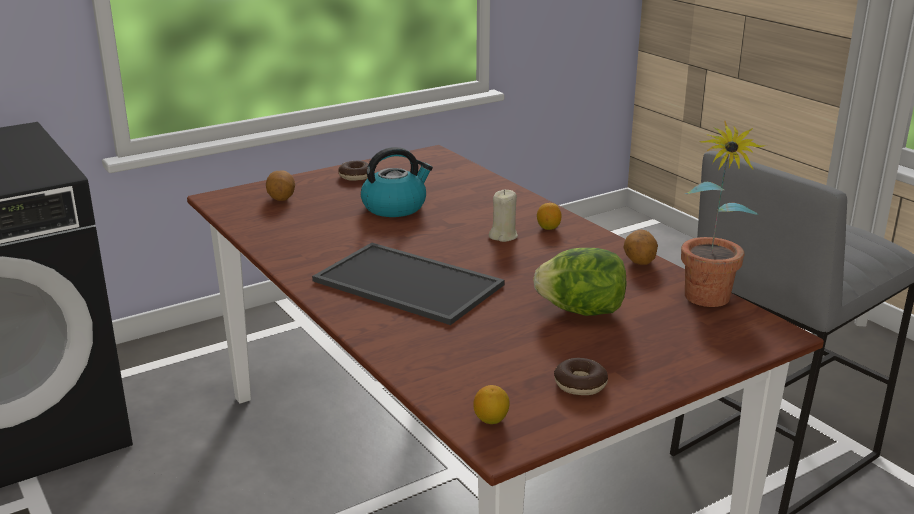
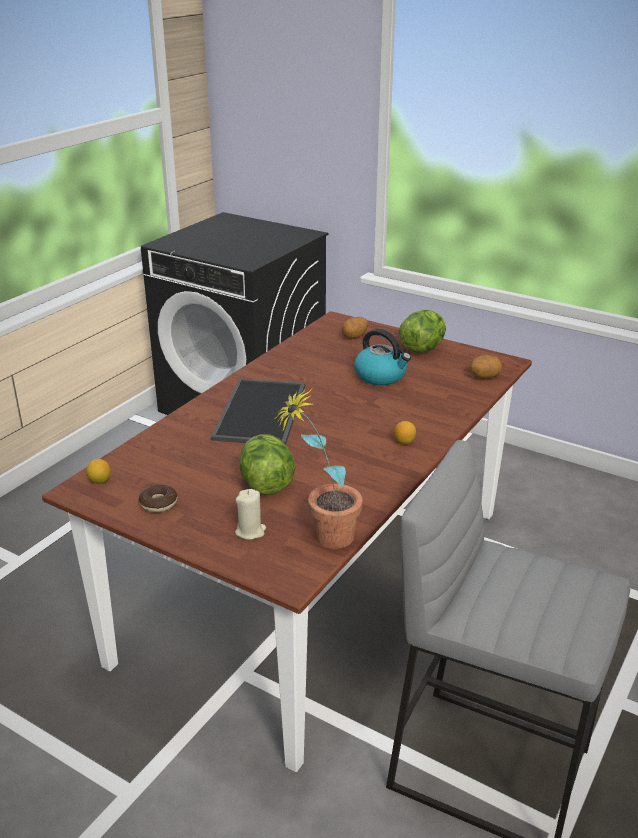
camera: 65 degrees right, 5 degrees up
donut [338,161,369,181] -> lettuce [399,310,446,353]
beige candle [489,190,518,242] -> beige candle moved to [235,489,266,540]
potato [623,230,658,265] -> potato moved to [470,355,502,379]

